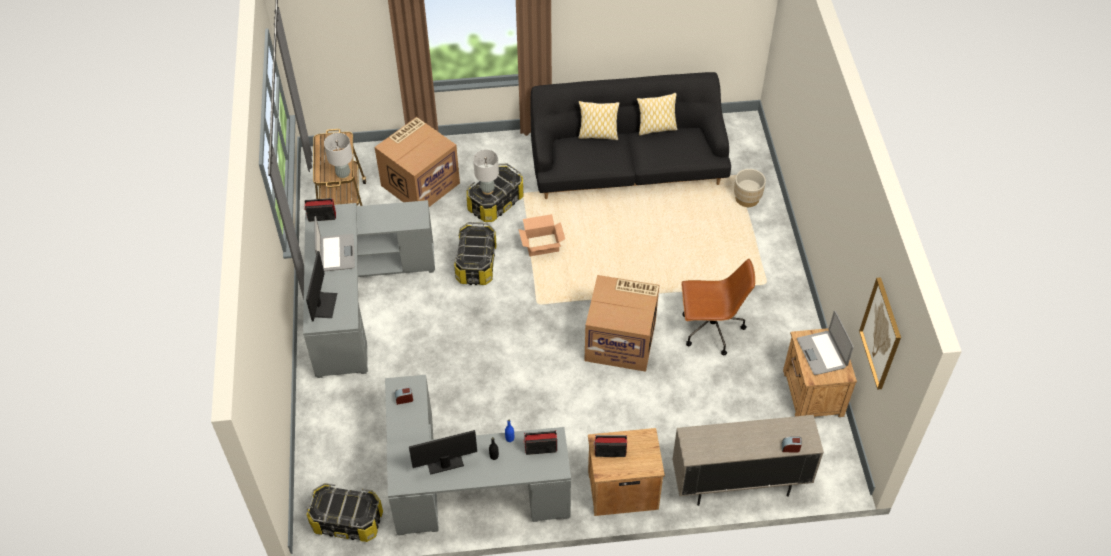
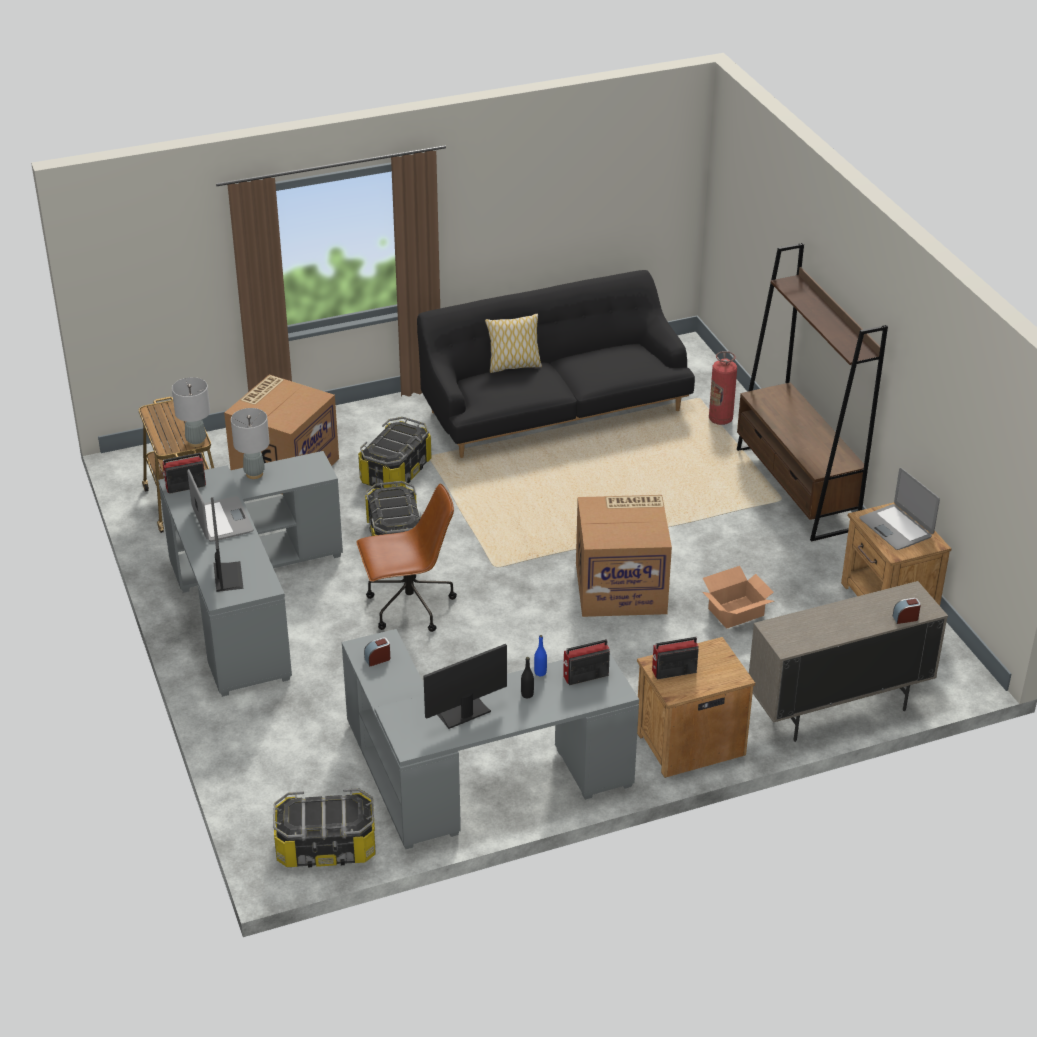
camera: 15 degrees left, 15 degrees down
grey table lamp [473,150,499,195] -> grey table lamp moved to [231,408,270,479]
cardboard box [518,214,565,257] -> cardboard box moved to [703,566,774,628]
pillow [637,93,678,136] -> none
brown office chair [681,259,755,355] -> brown office chair moved to [356,483,457,632]
beige planter [734,169,766,207] -> fire extinguisher [709,351,737,425]
picture [859,277,901,390] -> none
none -> brown bookcase [737,243,888,542]

